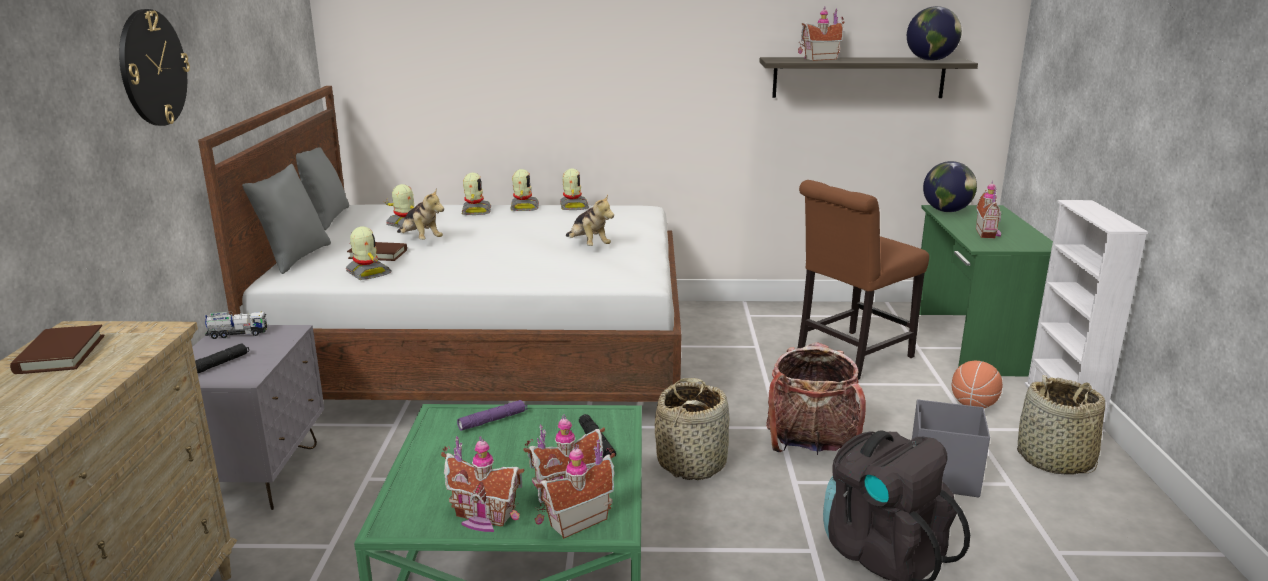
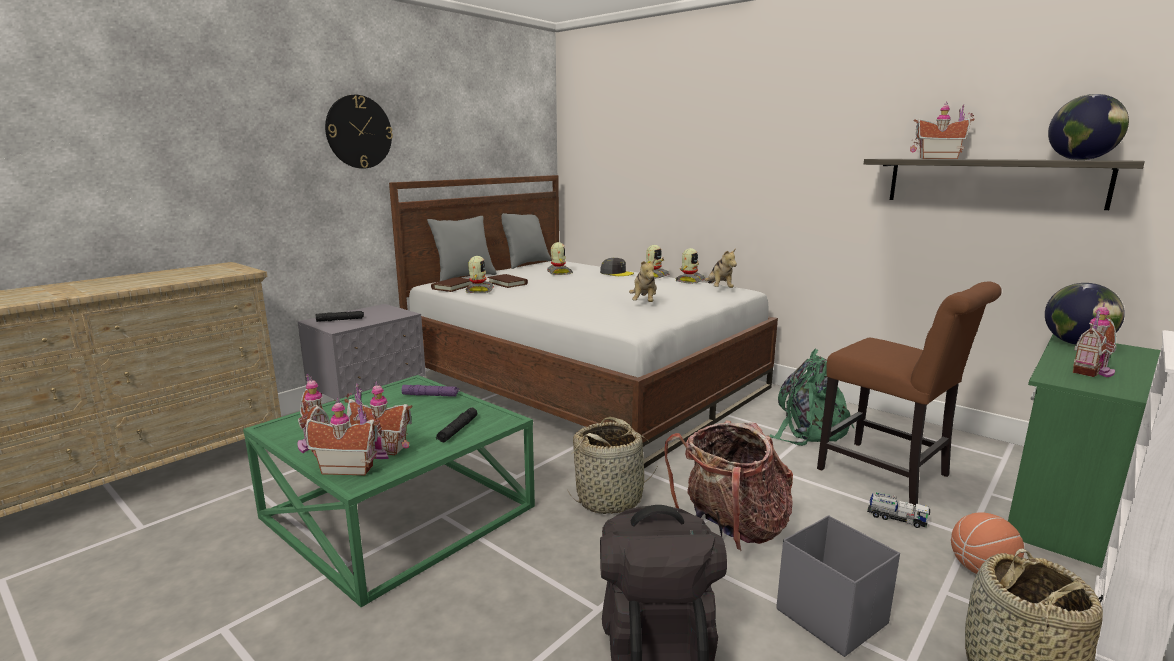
camera: 40 degrees right, 5 degrees down
brown book [10,325,105,374] -> brown book moved to [431,277,472,292]
toy truck [205,311,267,339] -> toy truck moved to [867,492,930,528]
plush toy [397,188,444,240] -> plush toy moved to [705,248,737,288]
toy robot [462,173,491,215] -> grey cap [600,258,634,276]
brown chair [797,180,929,380] -> brown chair turned 135 degrees counterclockwise [817,282,1002,506]
none -> green backpack [769,349,854,446]

